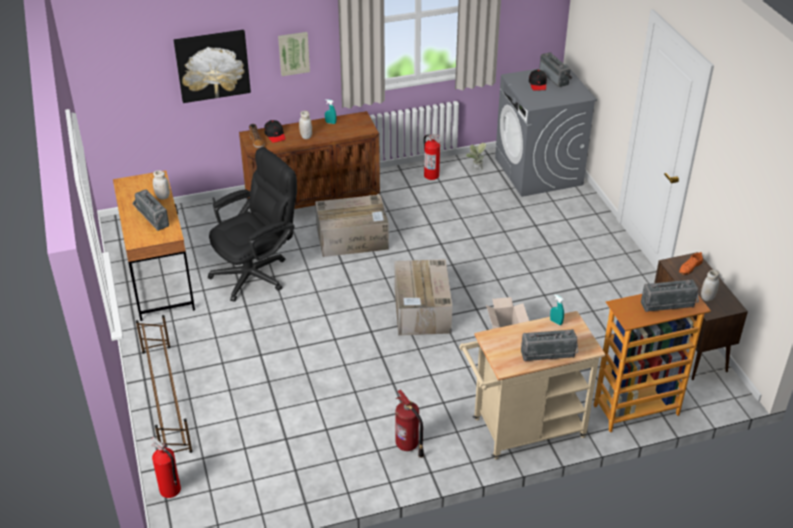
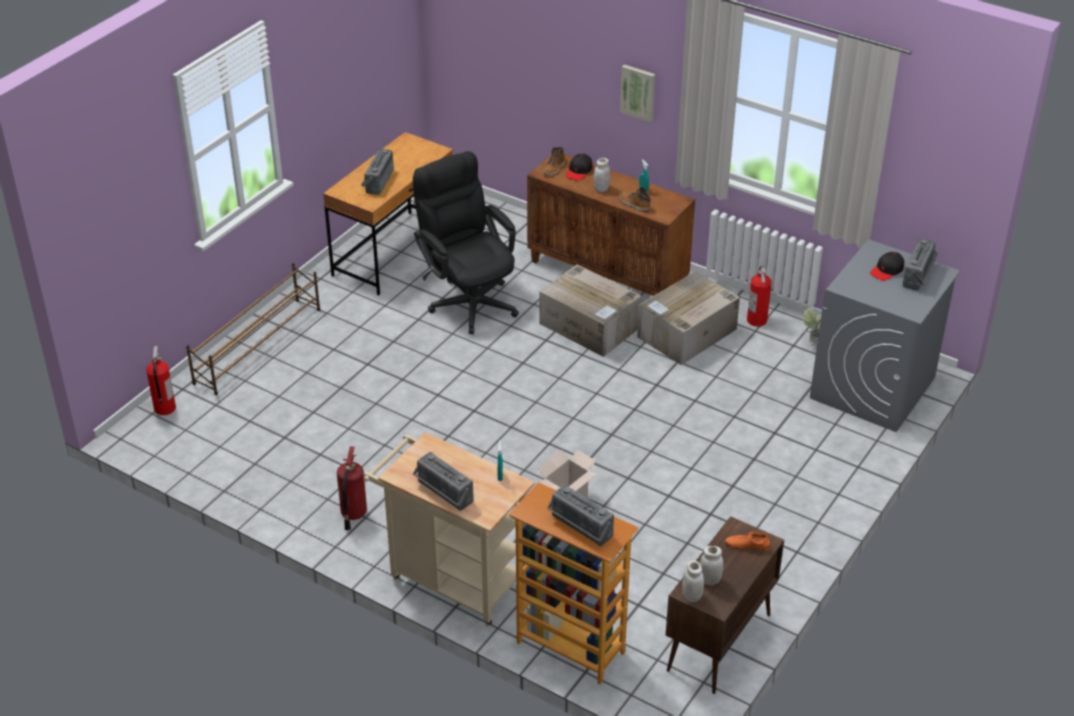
camera: 50 degrees right, 0 degrees up
white jar [153,170,170,200] -> white jar moved to [682,560,704,602]
picture [174,30,251,103] -> none
black office chair [208,147,297,302] -> black office chair turned 135 degrees counterclockwise [413,151,519,334]
cardboard box [394,259,453,336] -> cardboard box moved to [637,271,740,365]
none -> boot [619,187,651,212]

